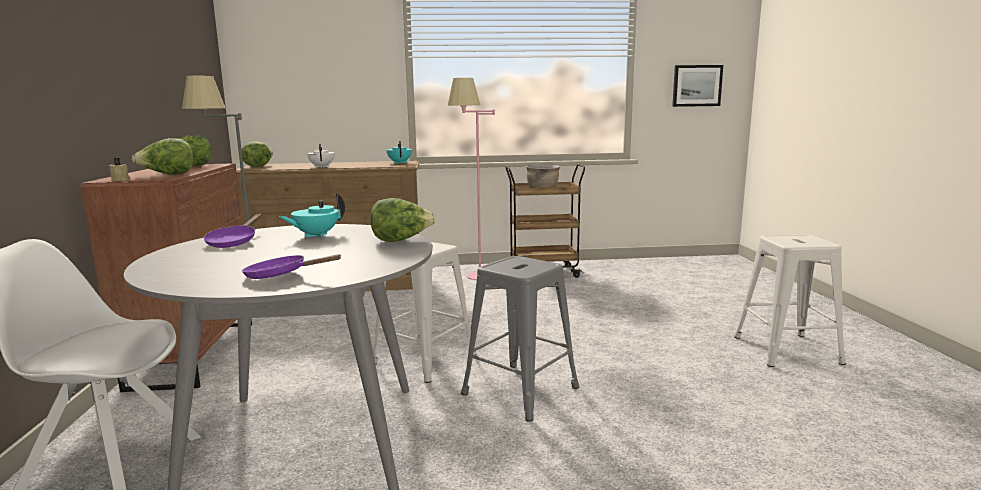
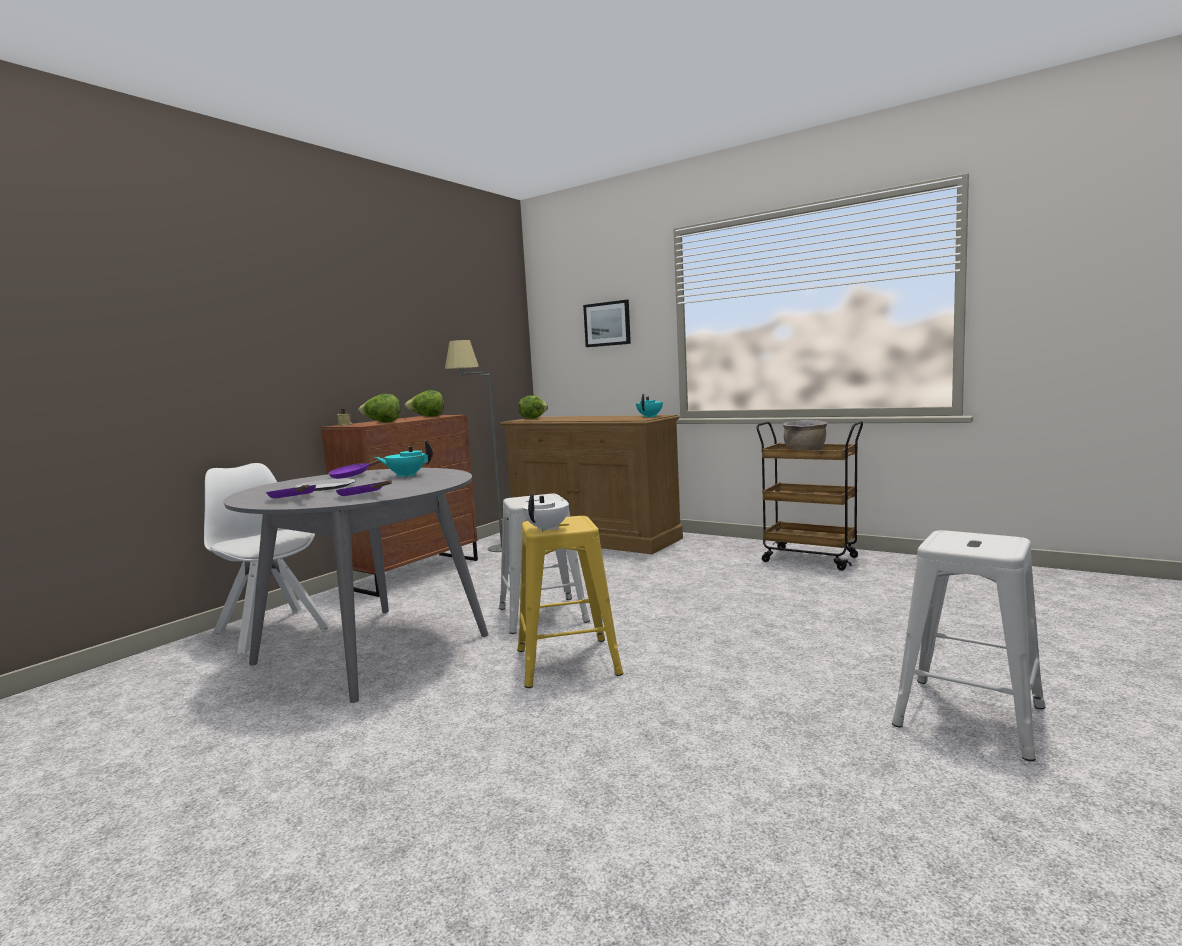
camera: 40 degrees right, 5 degrees down
white teapot [307,144,335,167] -> white teapot moved to [522,493,569,532]
lettuce [370,198,436,242] -> none
pink floor lamp [447,78,495,280] -> none
grey stool [461,256,579,422] -> yellow stool [517,516,624,688]
picture [672,65,723,107] -> picture moved to [583,300,631,347]
none -> plate [295,479,355,491]
none -> purple frying pan [336,480,392,496]

